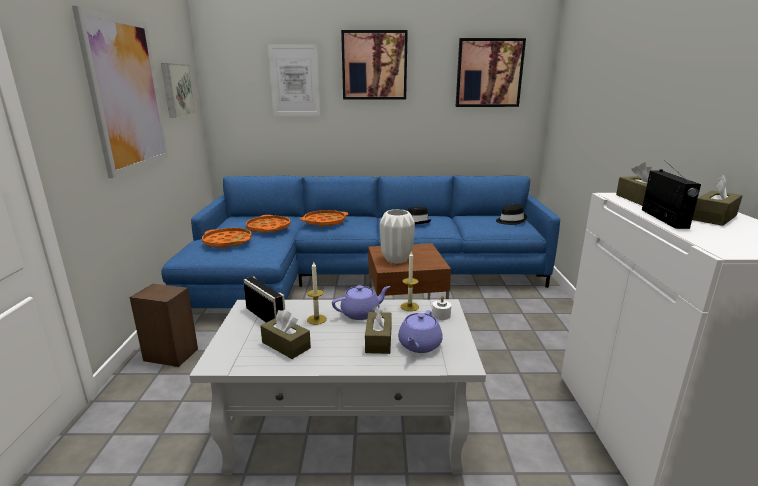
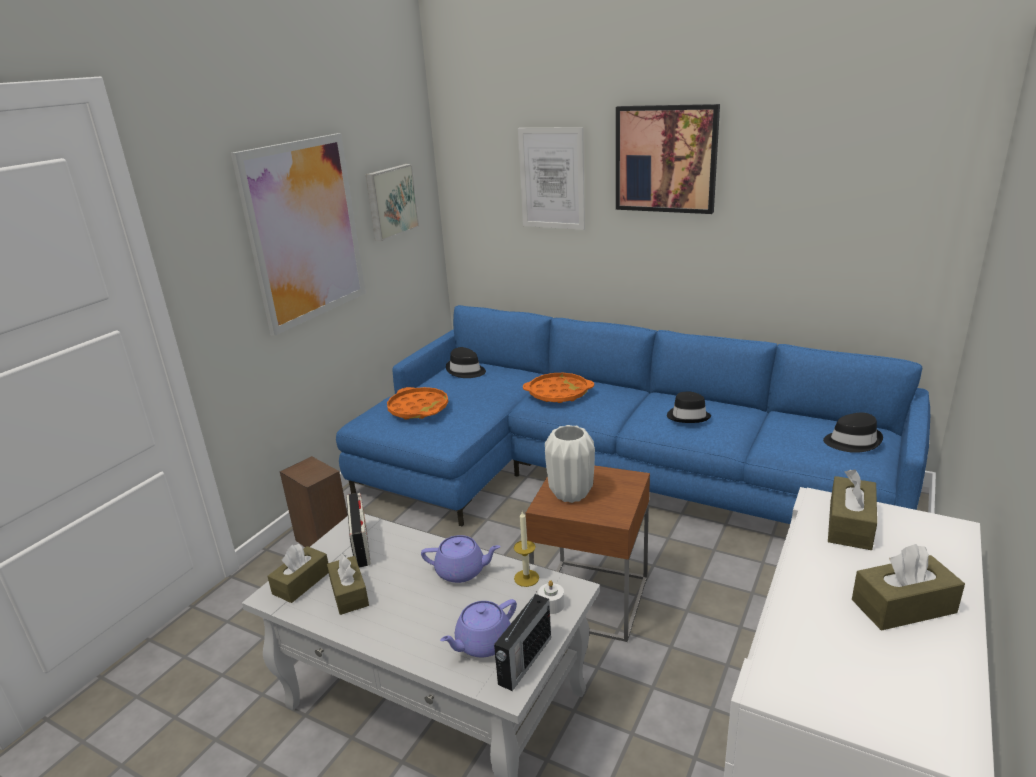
camera: 30 degrees right, 5 degrees up
orange tray [246,215,291,233] -> none
candle [307,262,327,325] -> none
brown tissue box [365,305,392,354] -> brown tissue box moved to [267,544,329,603]
picture [456,38,526,107] -> none
radio [642,160,701,229] -> radio moved to [494,591,551,691]
none -> black hat [446,347,486,378]

